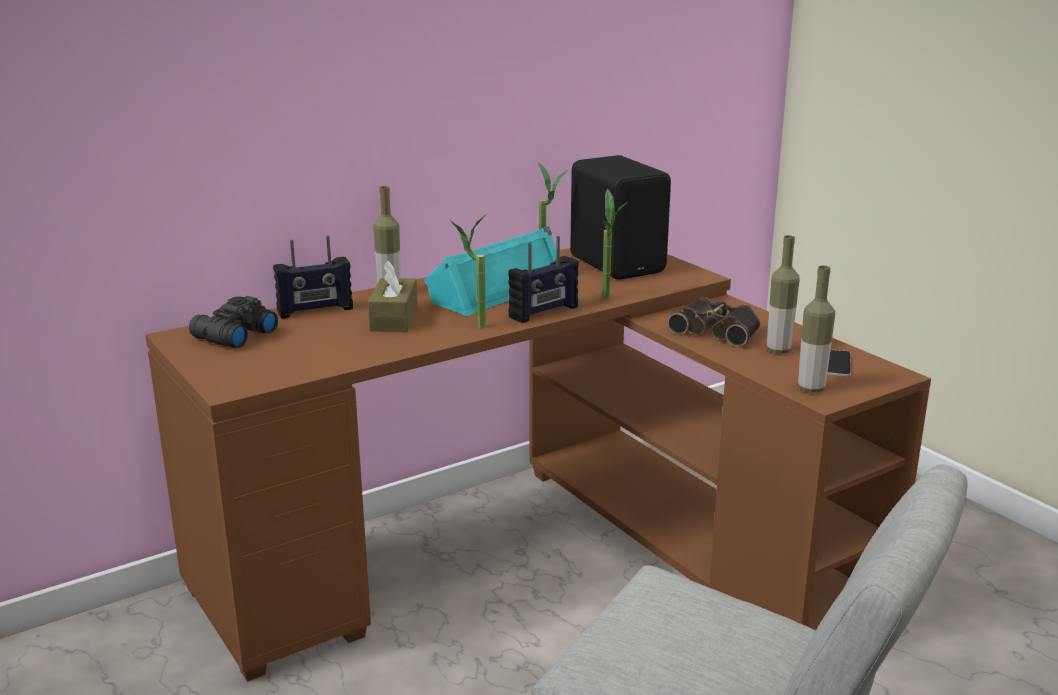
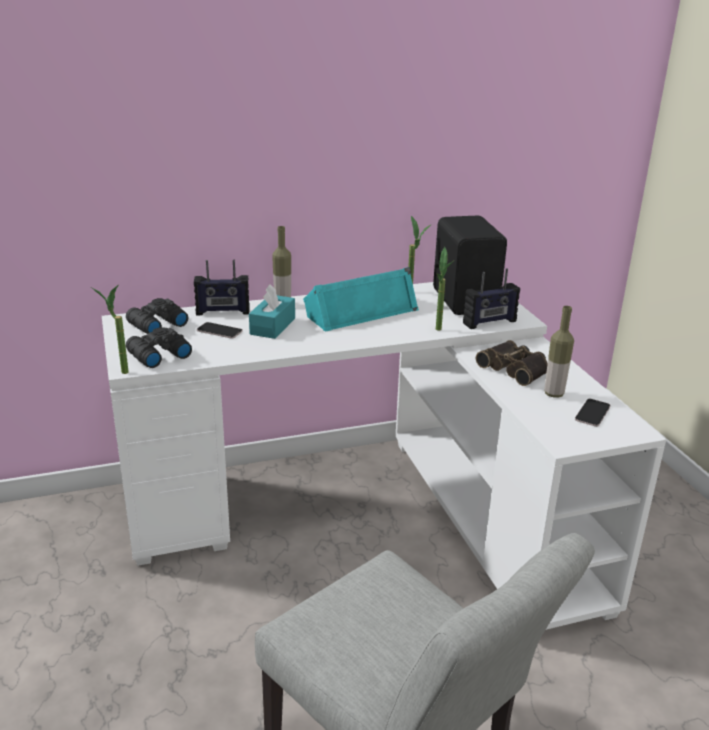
camera: 15 degrees right, 5 degrees up
brown desk [145,248,931,682] -> white desk [102,282,666,630]
brown tissue box [368,261,418,332] -> turquoise tissue box [249,285,295,339]
potted plant [451,214,486,328] -> potted plant moved to [91,284,129,374]
radio [508,236,579,323] -> radio moved to [463,269,520,329]
bottle [798,266,835,392] -> none
none -> black binoculars [126,327,192,368]
none -> phone [197,322,243,339]

